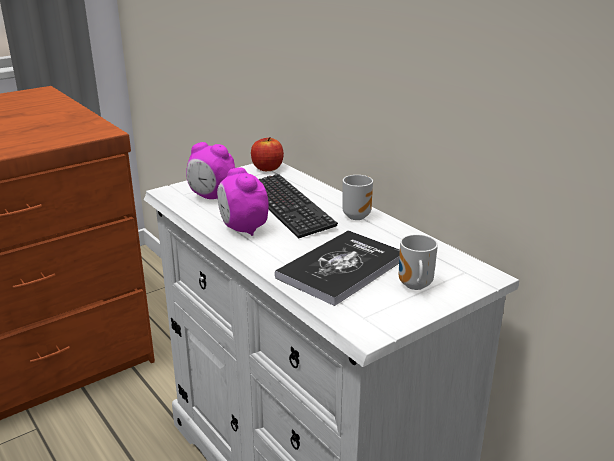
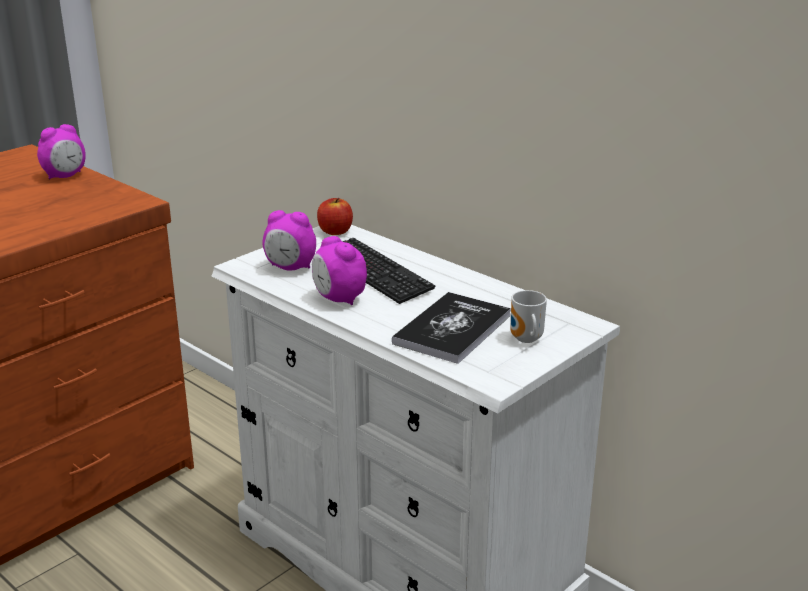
camera: 10 degrees left, 0 degrees up
mug [342,175,373,220] -> none
none -> alarm clock [37,124,86,179]

